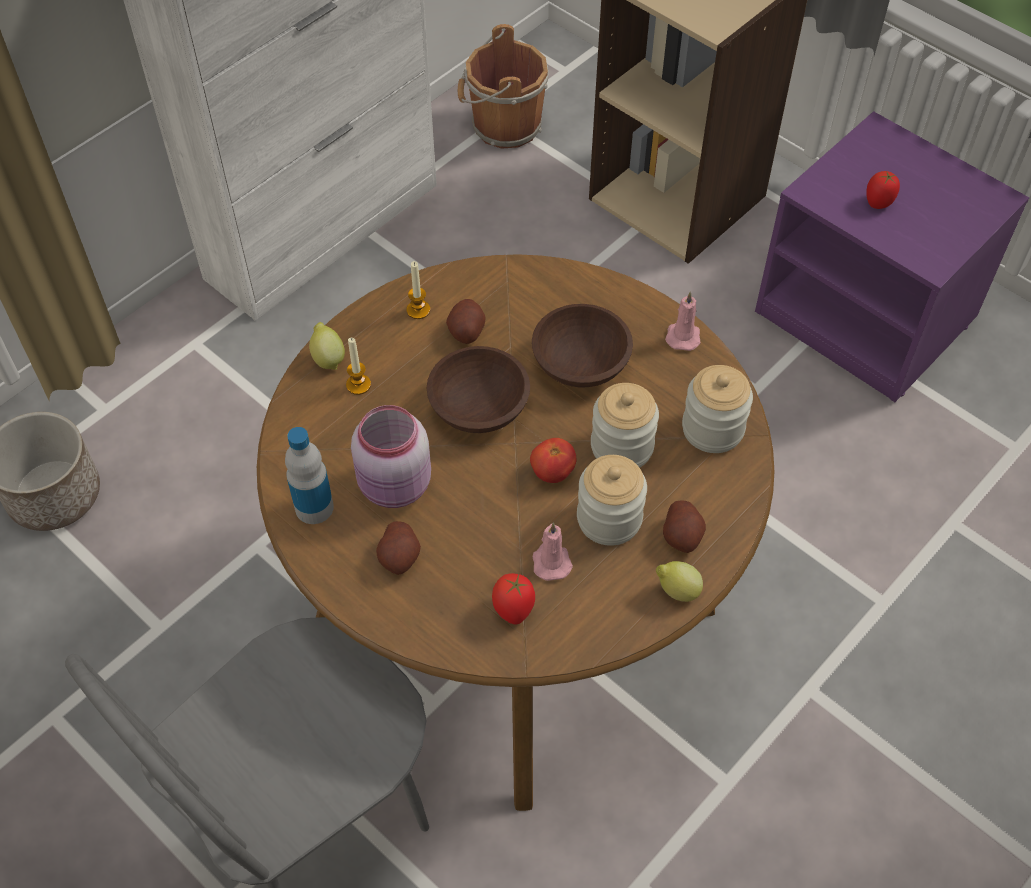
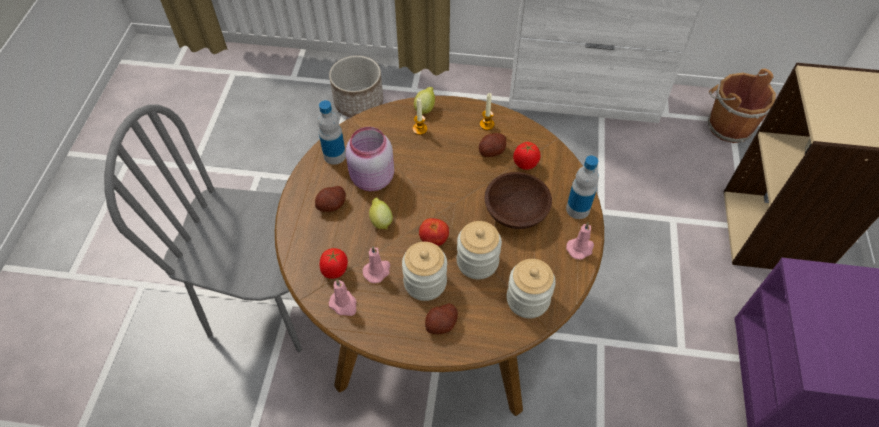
camera: 55 degrees right, 0 degrees up
brown bowl [427,346,530,433] -> none
lemon [656,561,703,602] -> lemon moved to [369,198,393,229]
tomato [866,171,900,209] -> tomato moved to [513,142,541,170]
none -> pink candle [329,279,357,316]
none -> bottle [566,155,599,219]

